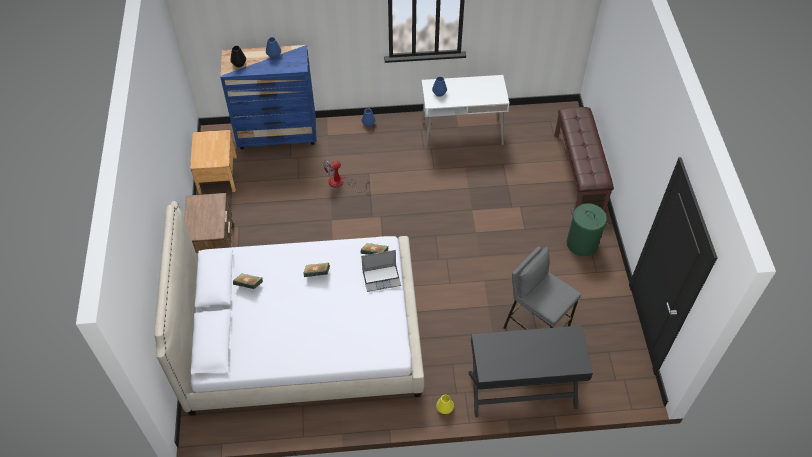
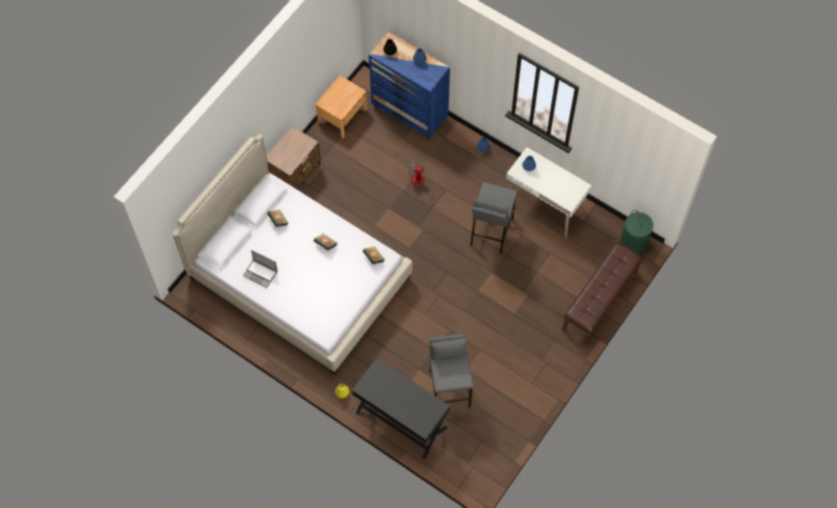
camera: 40 degrees right, 10 degrees up
laptop [361,250,401,292] -> laptop moved to [243,250,278,288]
green laundry basket [567,203,609,256] -> green laundry basket moved to [620,210,653,254]
none -> grey stool [470,182,517,254]

